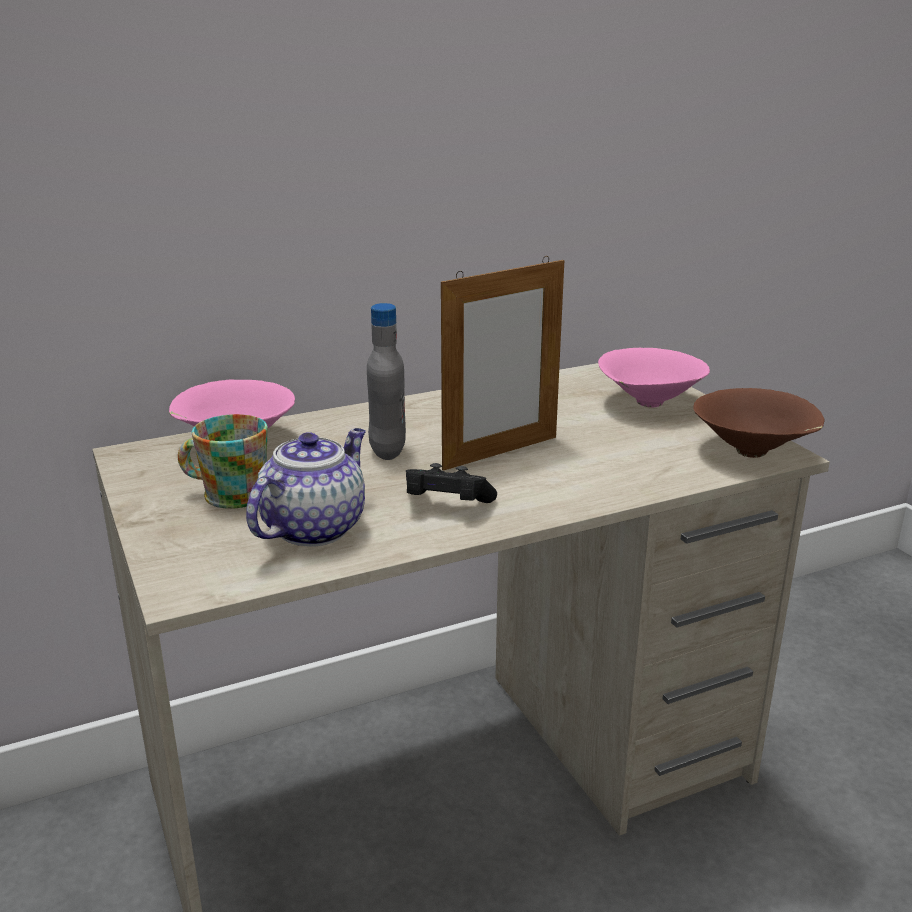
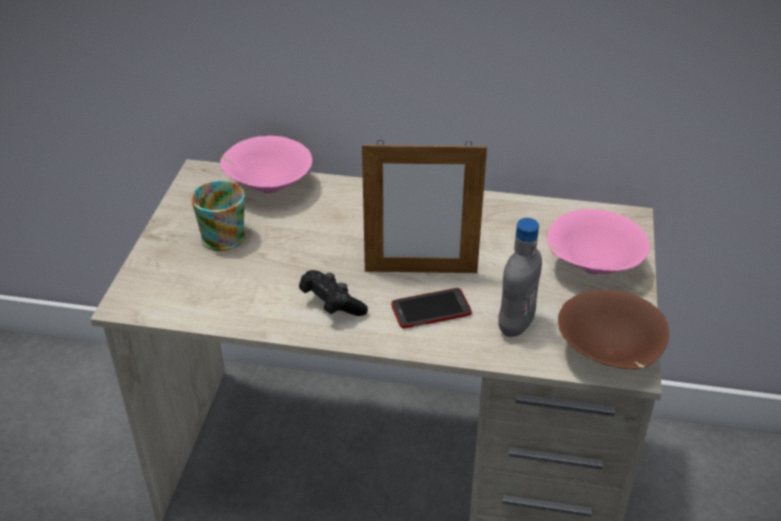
camera: 35 degrees right, 15 degrees up
teapot [246,428,366,547] -> none
grey bottle [367,303,406,460] -> grey bottle moved to [498,218,542,337]
none -> phone [391,288,472,328]

